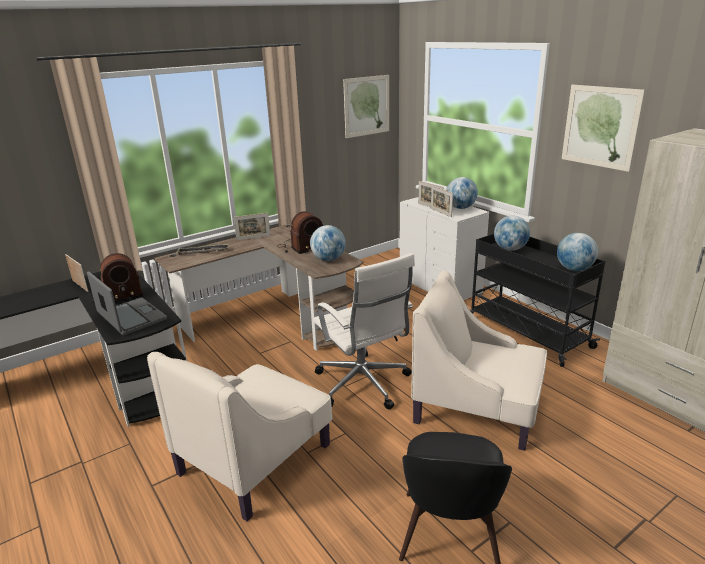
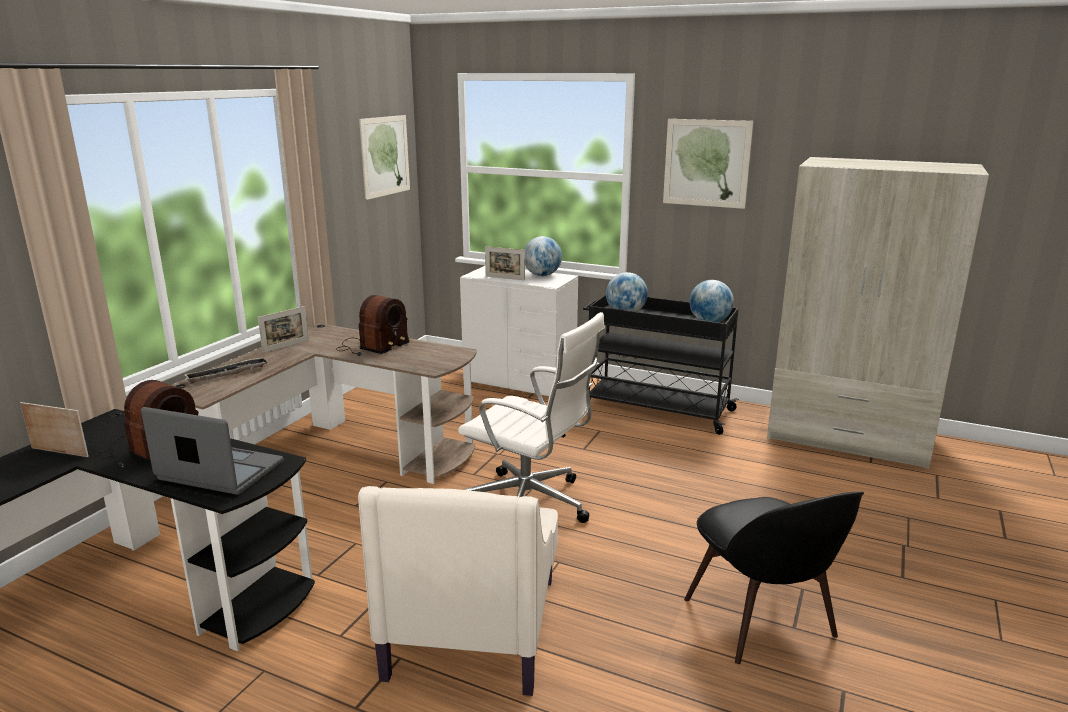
camera: 30 degrees left, 5 degrees down
globe [310,225,346,261] -> none
beige armchair [411,271,547,451] -> none
picture frame [431,185,453,218] -> none

